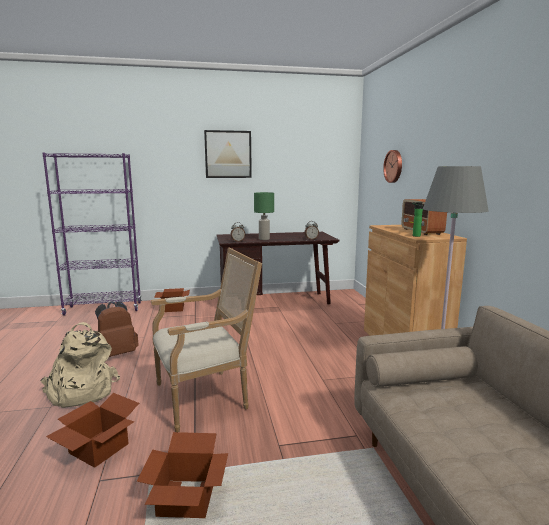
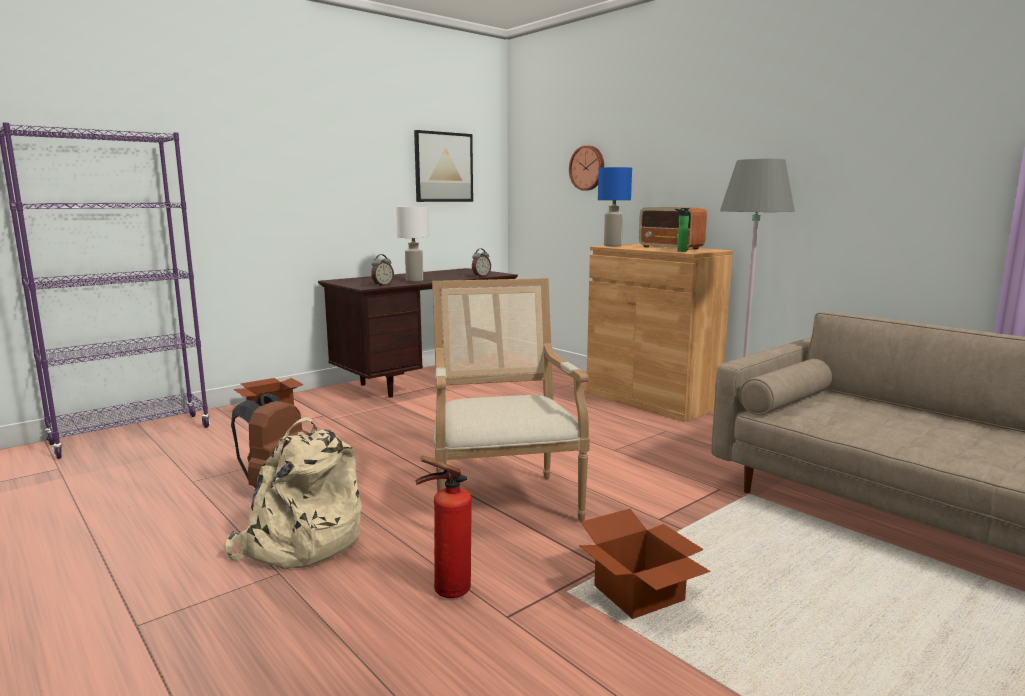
camera: 30 degrees left, 0 degrees up
cardboard box [46,393,139,468] -> fire extinguisher [416,456,472,598]
armchair [151,247,262,432] -> armchair turned 45 degrees counterclockwise [432,278,590,522]
picture [204,130,252,178] -> picture moved to [414,130,473,202]
green table lamp [254,192,274,240] -> white table lamp [396,206,429,282]
none -> blue table lamp [598,167,632,246]

